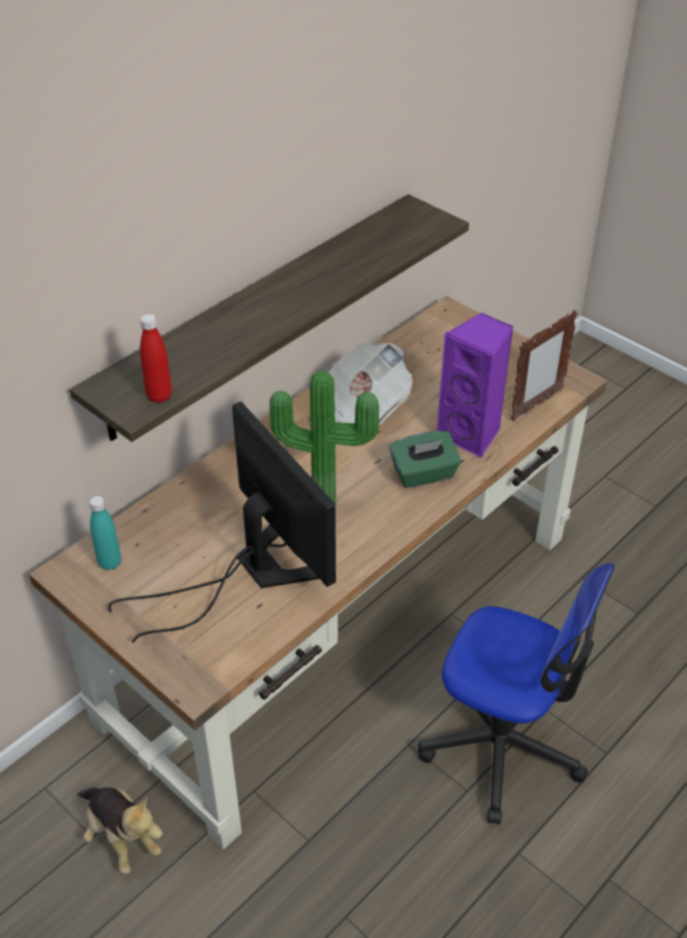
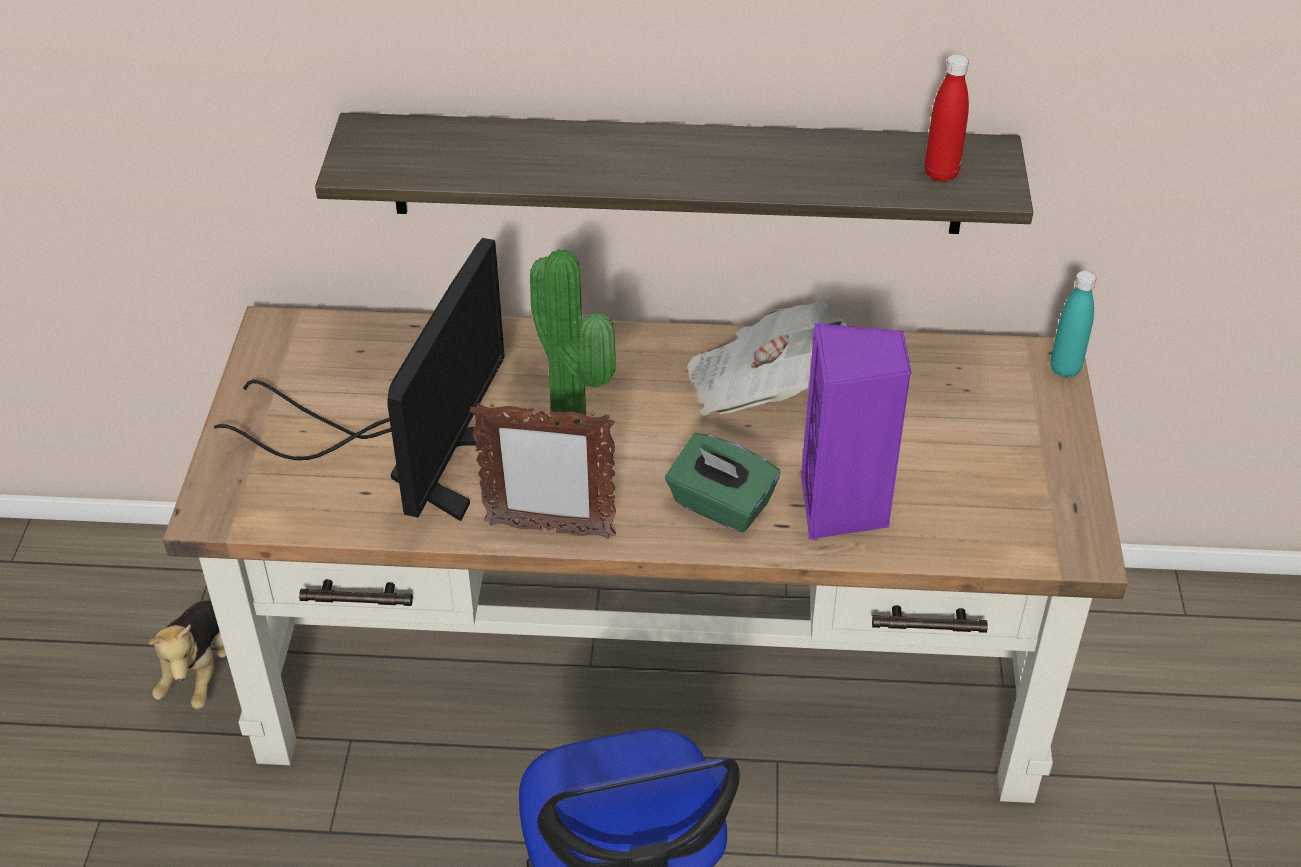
camera: 50 degrees right, 0 degrees up
turquoise bottle [89,496,121,570] -> turquoise bottle moved to [1050,271,1097,378]
red bottle [140,314,172,403] -> red bottle moved to [925,54,969,182]
picture frame [511,310,578,421] -> picture frame moved to [470,402,616,539]

